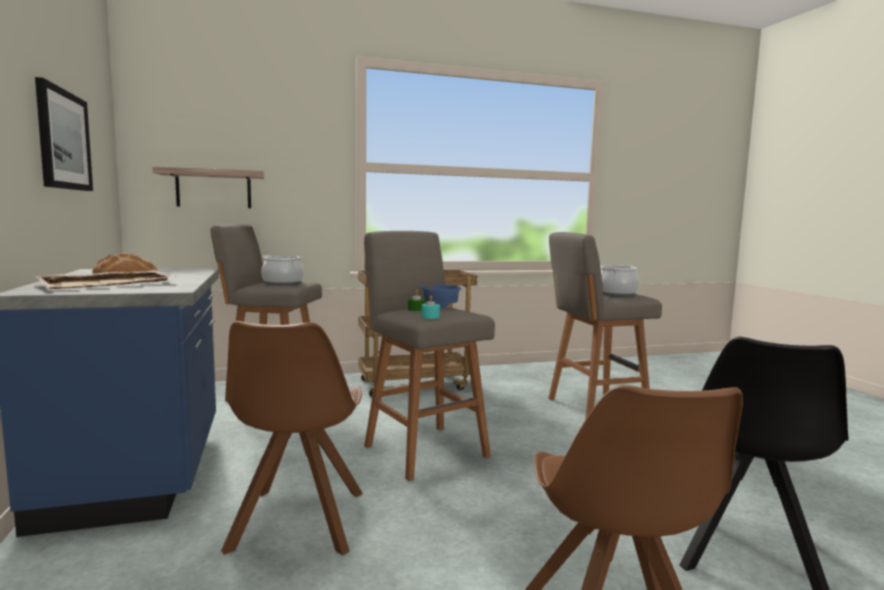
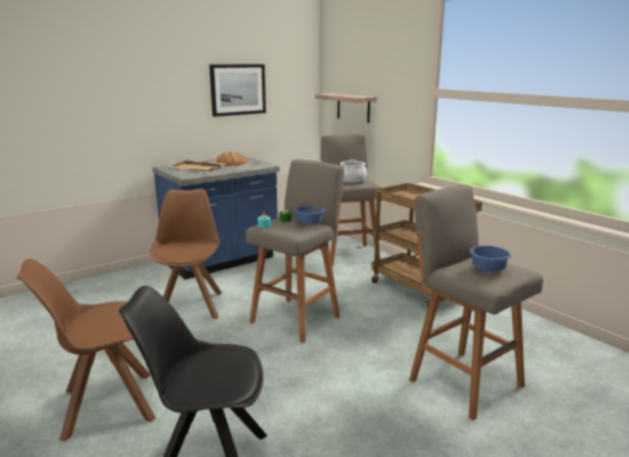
camera: 70 degrees right, 10 degrees up
brown chair [221,321,363,556] -> brown chair turned 105 degrees clockwise [150,189,222,319]
cooking pot [600,265,640,296] -> blue bowl [470,245,511,272]

